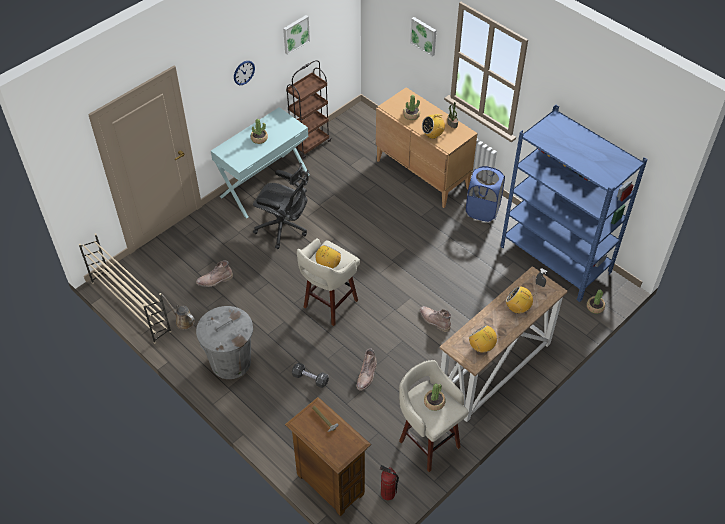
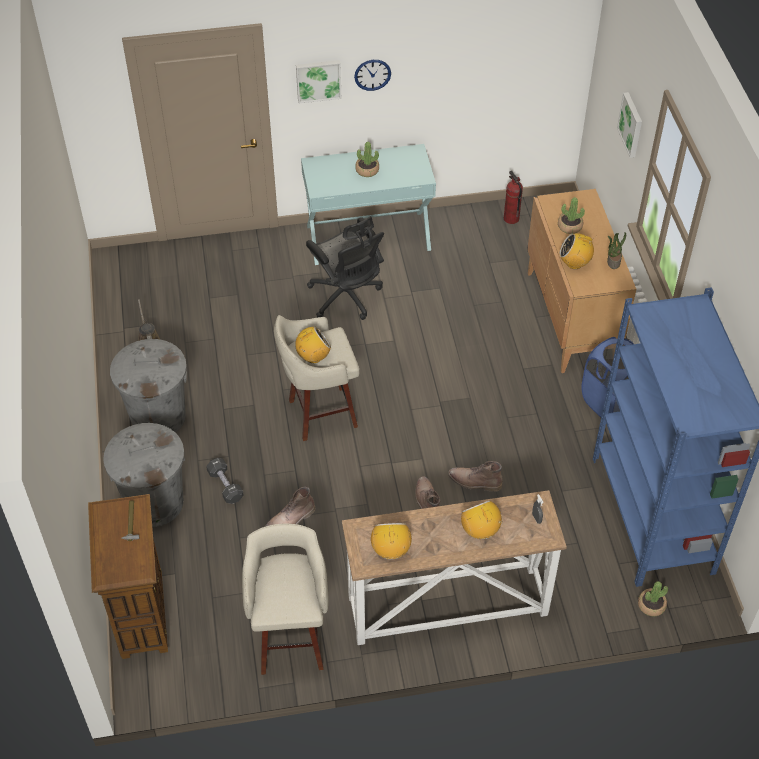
camera: 35 degrees right, 0 degrees up
beige shoe rack [79,233,171,343] -> none
brown boot [196,260,233,287] -> brown boot moved to [448,461,503,492]
picture [283,15,310,55] -> picture moved to [296,60,341,103]
brown cart [286,60,332,159] -> none
fire extinguisher [380,465,399,500] -> fire extinguisher moved to [504,171,523,224]
potted plant [424,384,446,411] -> none
none -> grey trash can [103,423,185,527]

